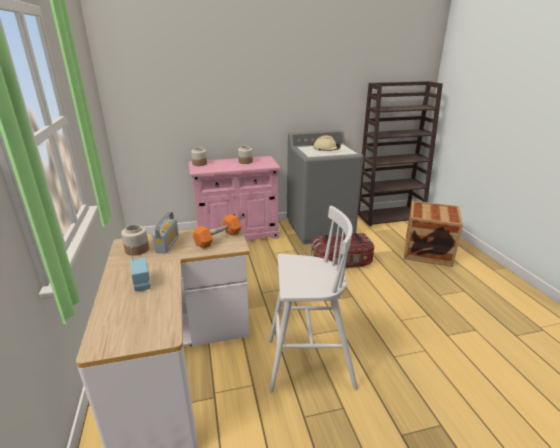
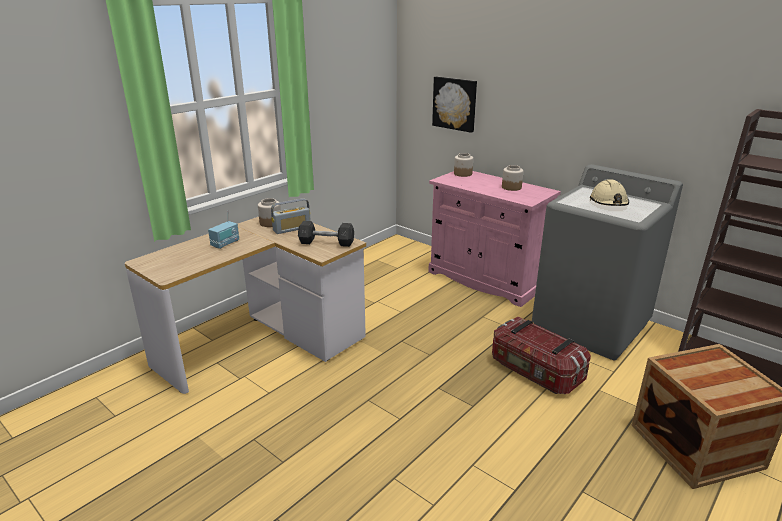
camera: 55 degrees right, 0 degrees up
orange dumbbell [193,214,242,249] -> grey dumbbell [298,221,354,247]
white stool [269,206,358,392] -> none
none -> picture [432,76,477,133]

